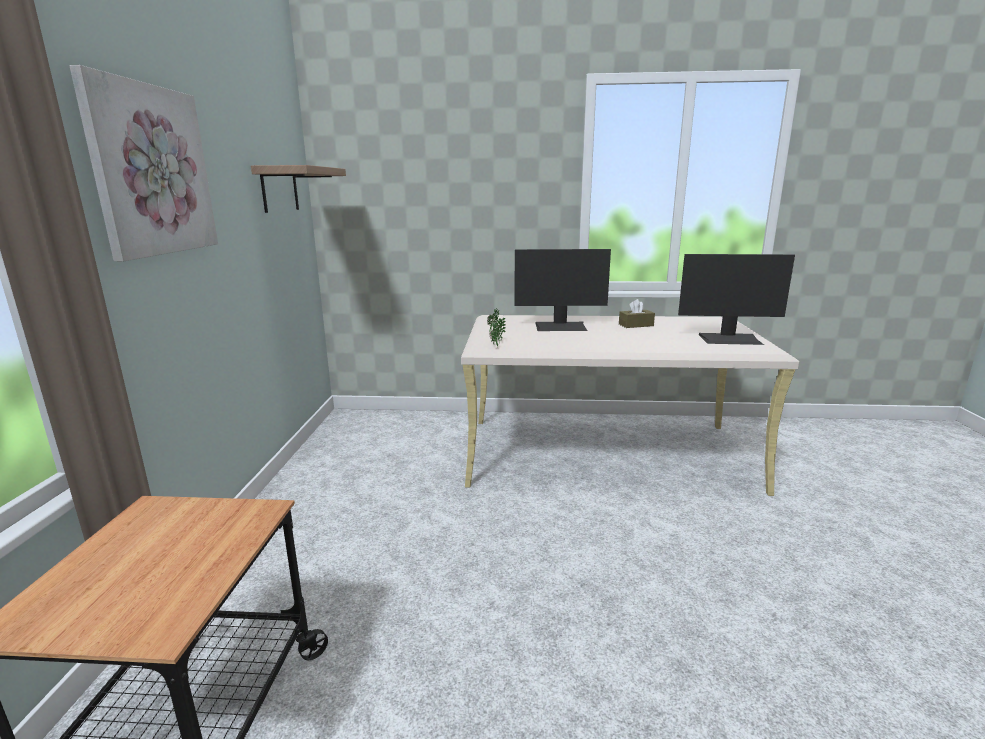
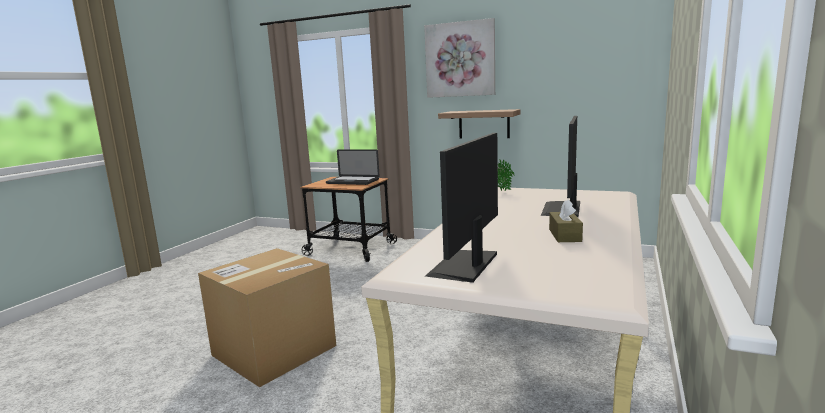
camera: 110 degrees right, 5 degrees down
shelf [251,165,346,213] -> shelf moved to [438,109,521,139]
none -> cardboard box [198,248,336,388]
none -> laptop [326,149,380,185]

